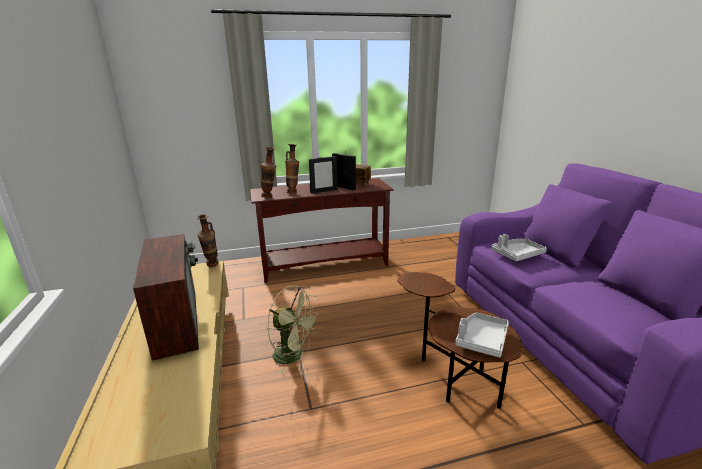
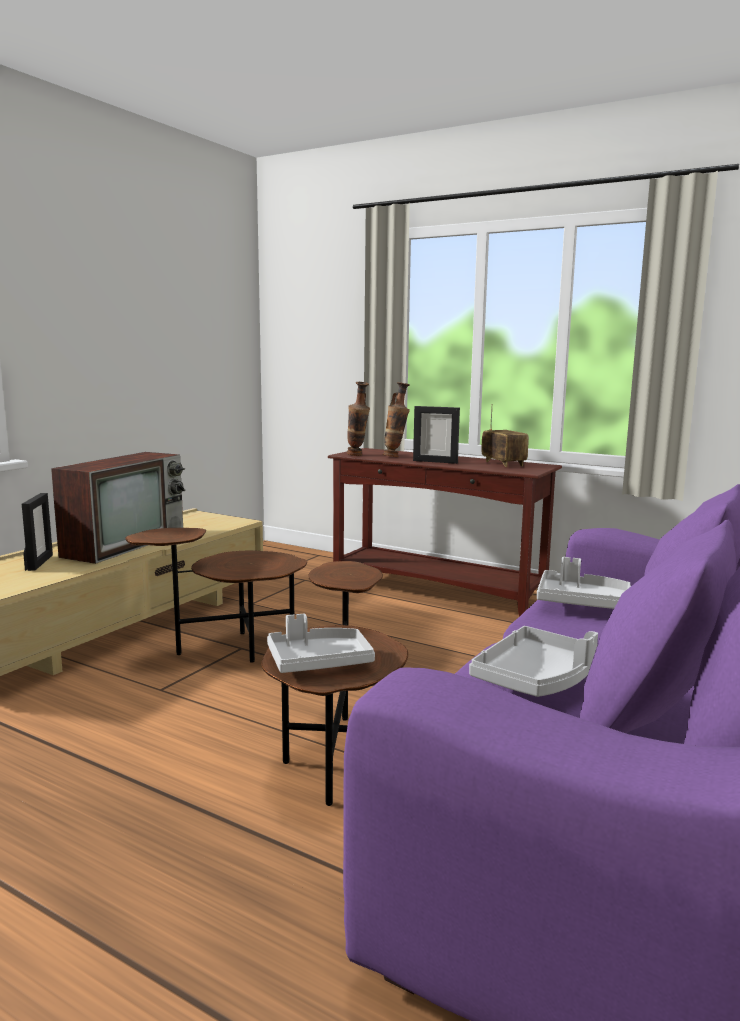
camera: 45 degrees right, 10 degrees down
vase [197,214,219,267] -> none
green fan [267,285,320,374] -> brown side table [125,528,307,663]
picture frame [332,153,356,190] -> picture frame moved to [22,493,53,571]
none -> grey tray [469,626,598,697]

